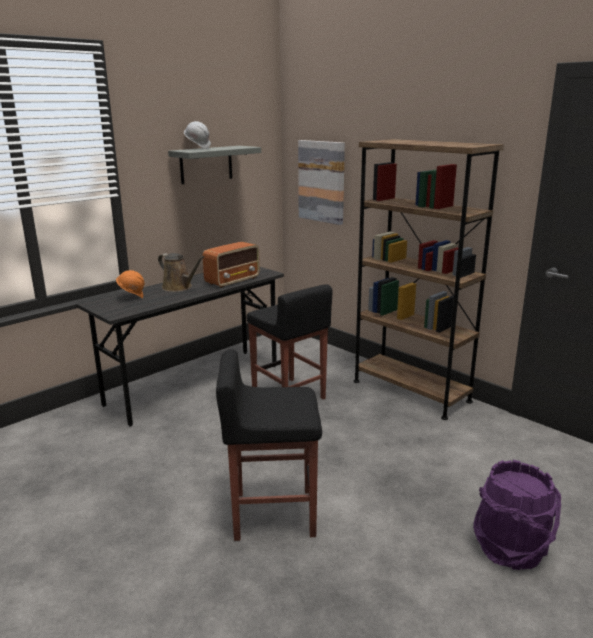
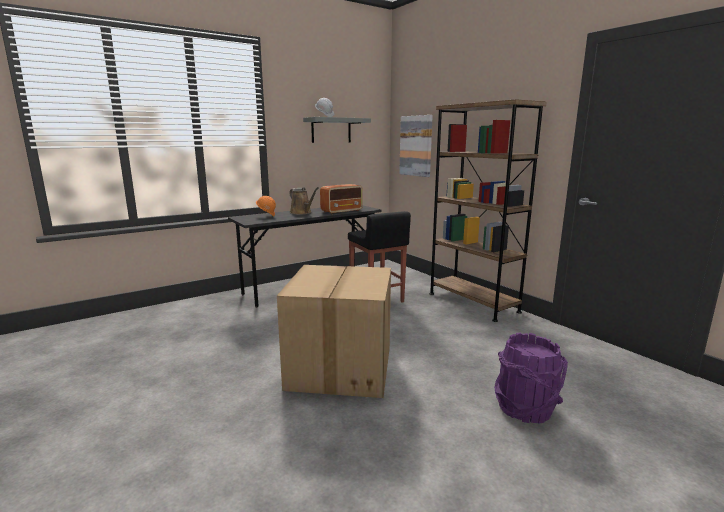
camera: 10 degrees right, 5 degrees down
black stool [216,349,322,541] -> cardboard box [277,265,391,398]

